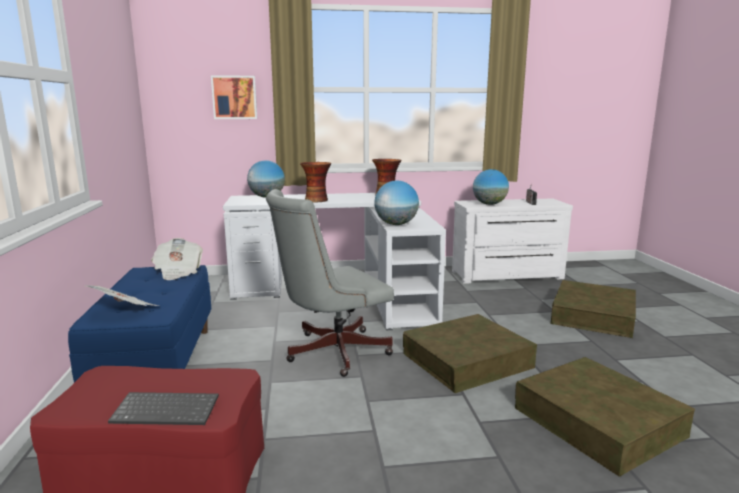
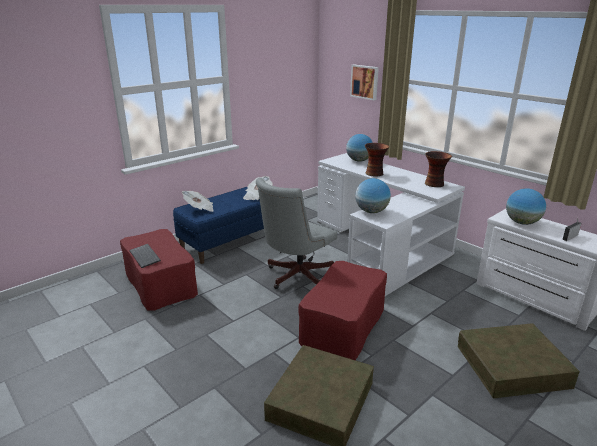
camera: 55 degrees right, 10 degrees up
grey office chair [266,189,394,377] -> grey office chair turned 75 degrees counterclockwise [256,178,337,289]
brown storage box [403,314,537,393] -> red ottoman [299,261,387,360]

